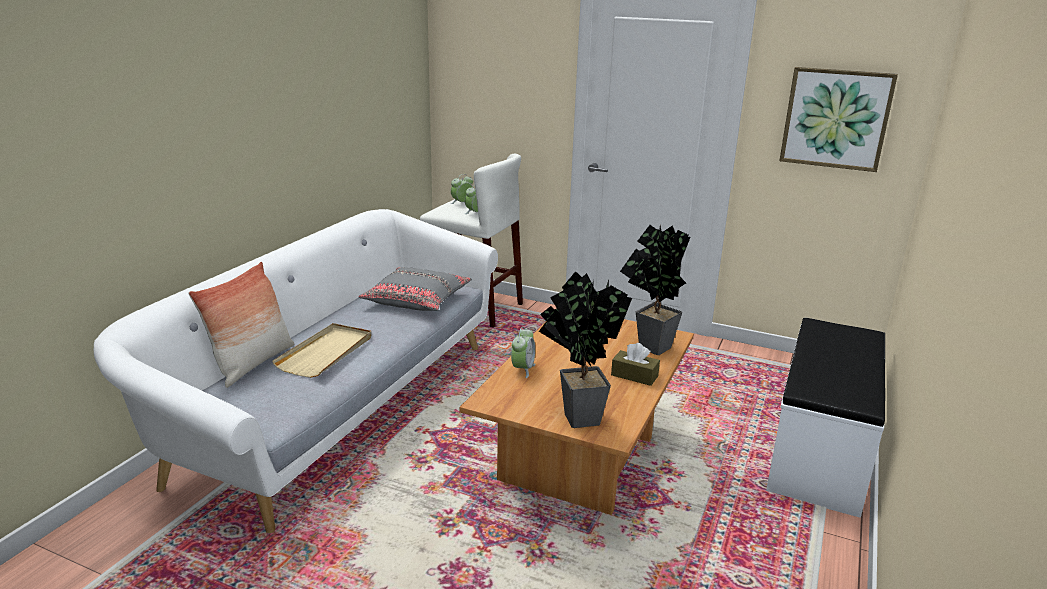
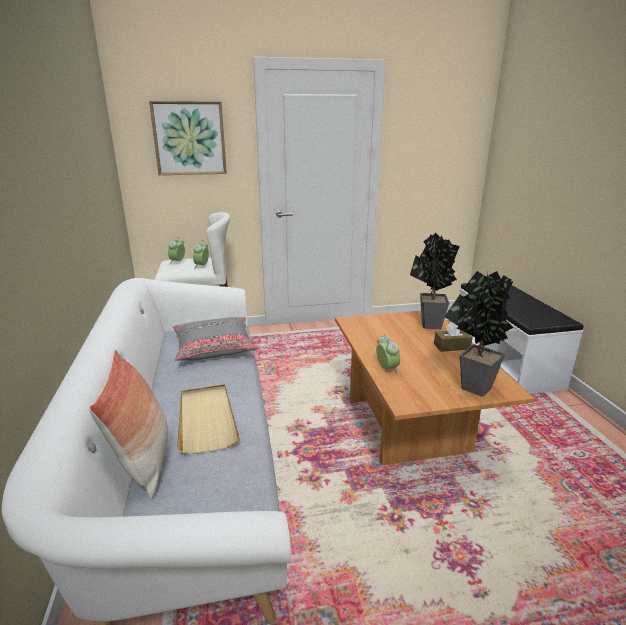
camera: 35 degrees left, 0 degrees up
picture [779,67,898,172] -> picture moved to [149,101,227,175]

